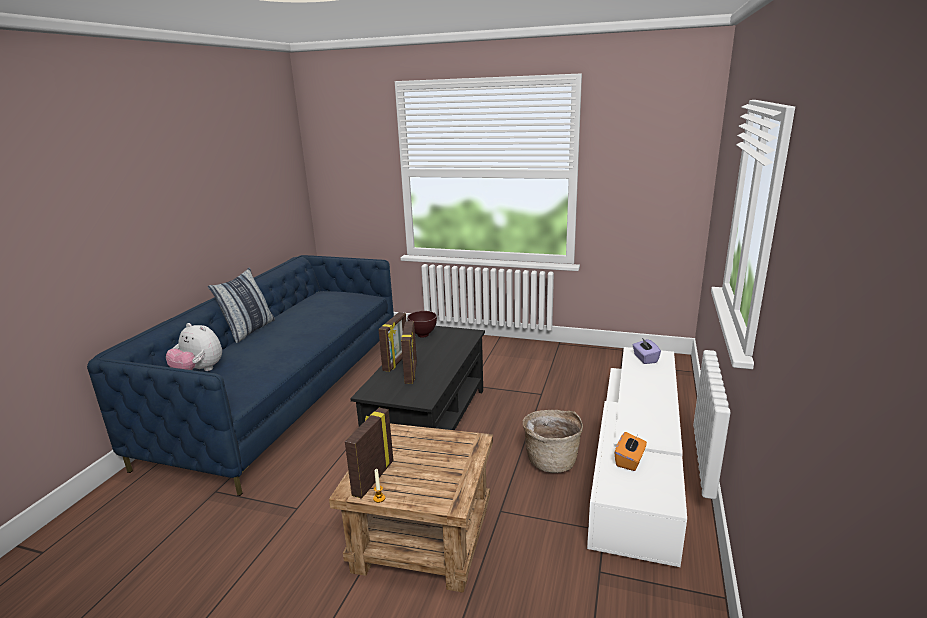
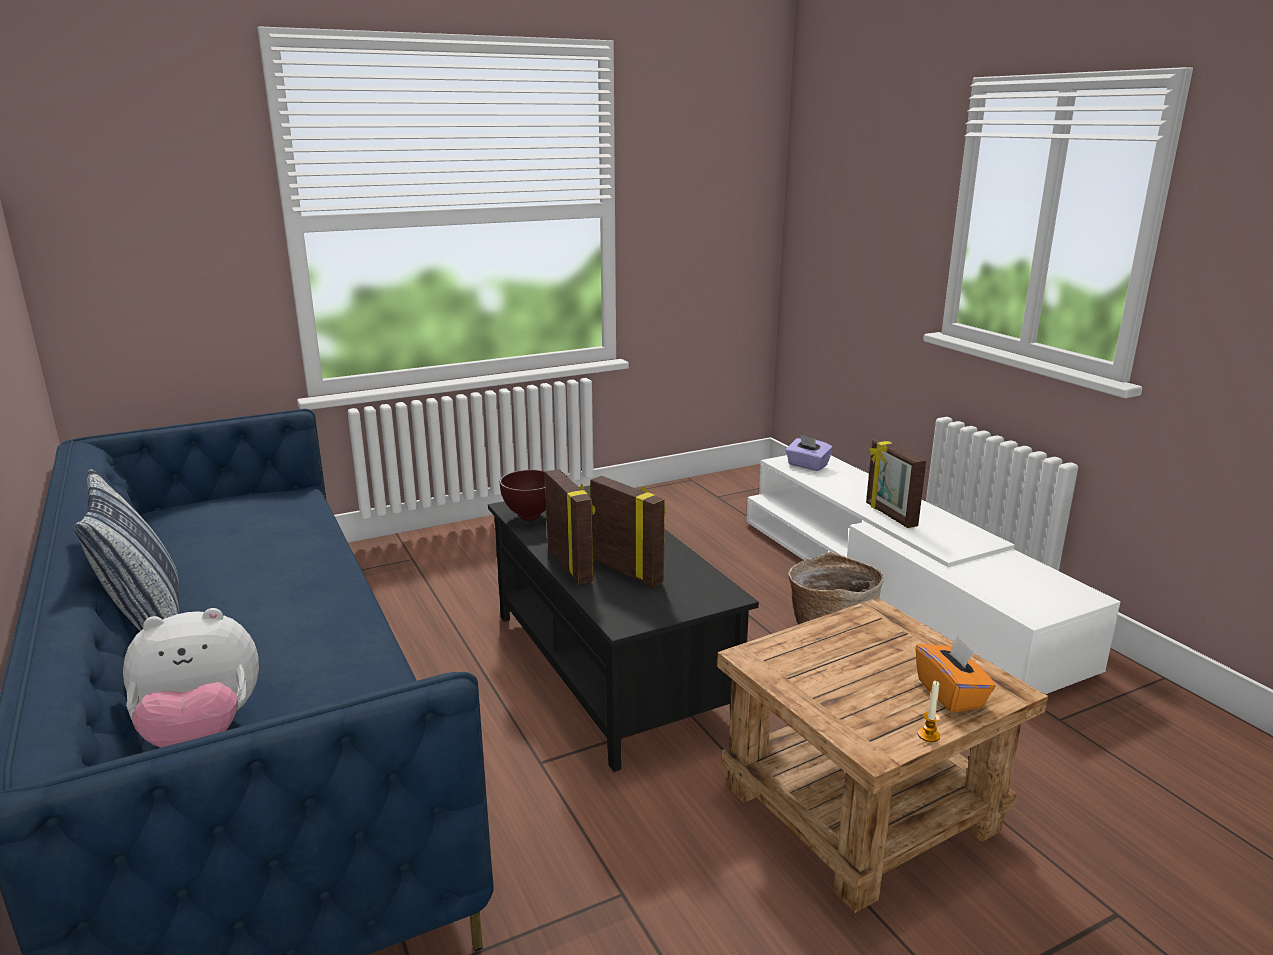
camera: 45 degrees left, 0 degrees up
picture frame [345,408,394,499] -> picture frame moved to [866,439,926,528]
orange tissue box [615,432,647,471] -> orange tissue box moved to [916,635,996,713]

